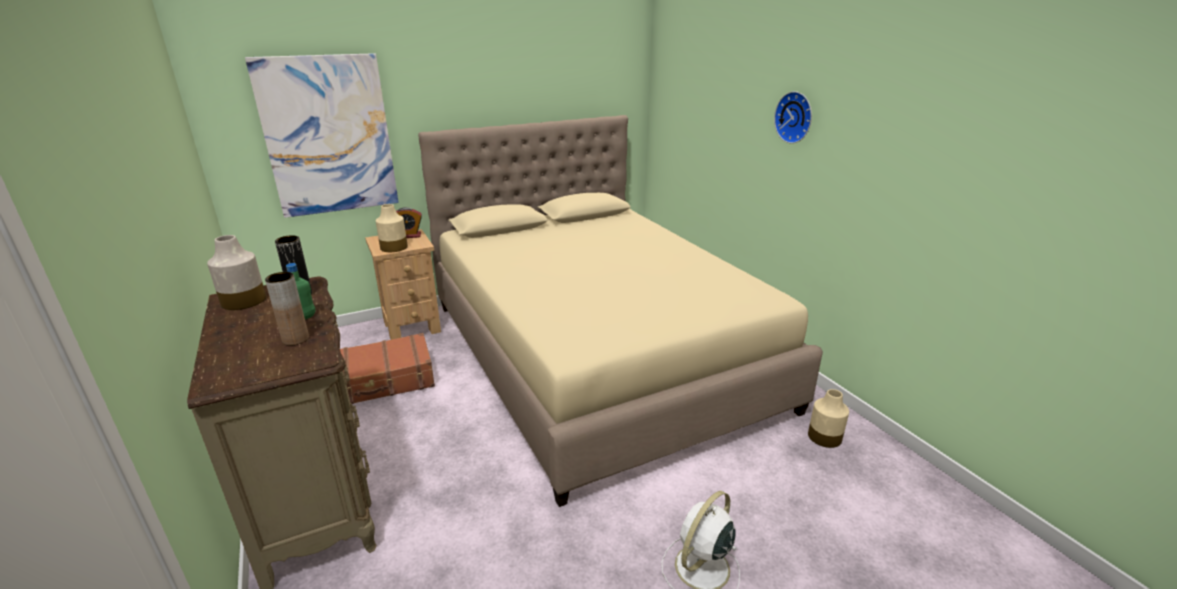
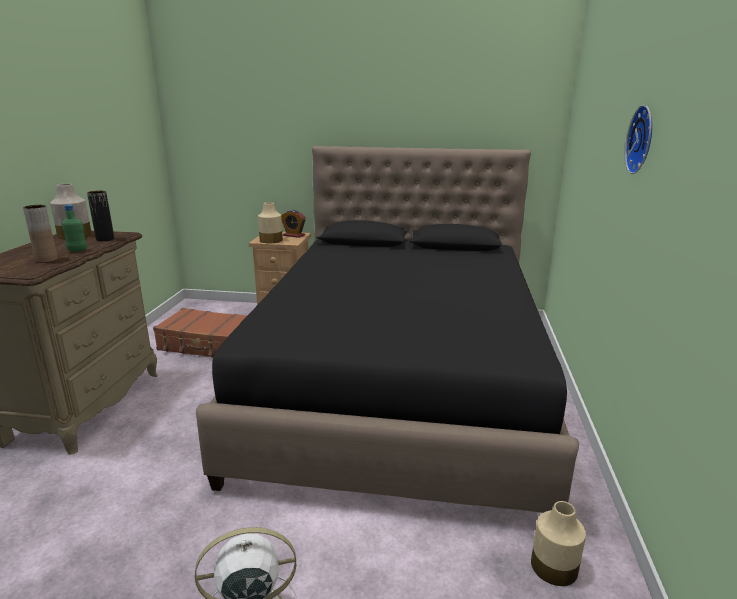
camera: 35 degrees right, 5 degrees down
picture [245,53,399,218] -> none
beige bed [418,115,823,507] -> black bed [196,146,579,513]

